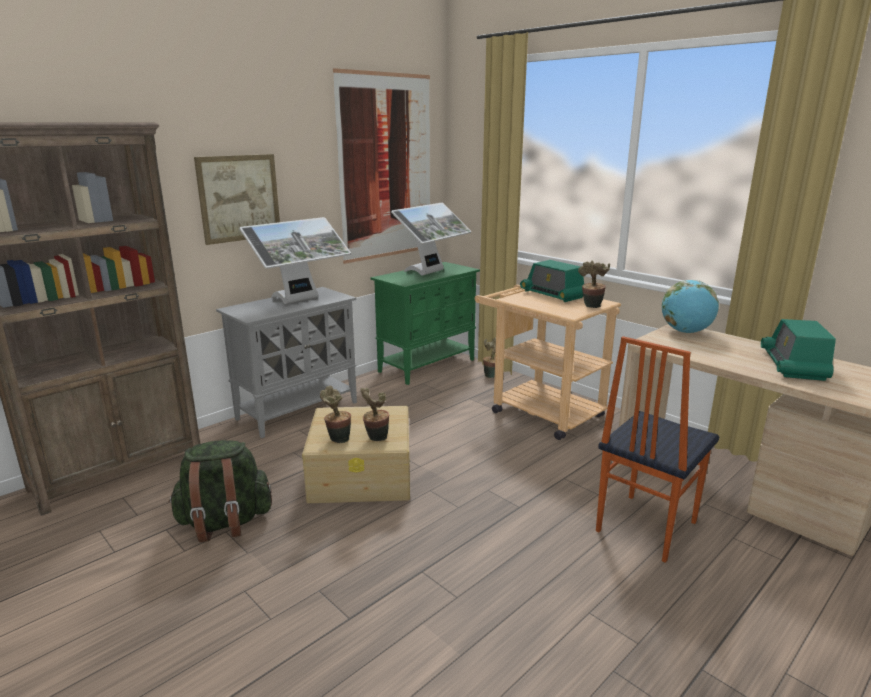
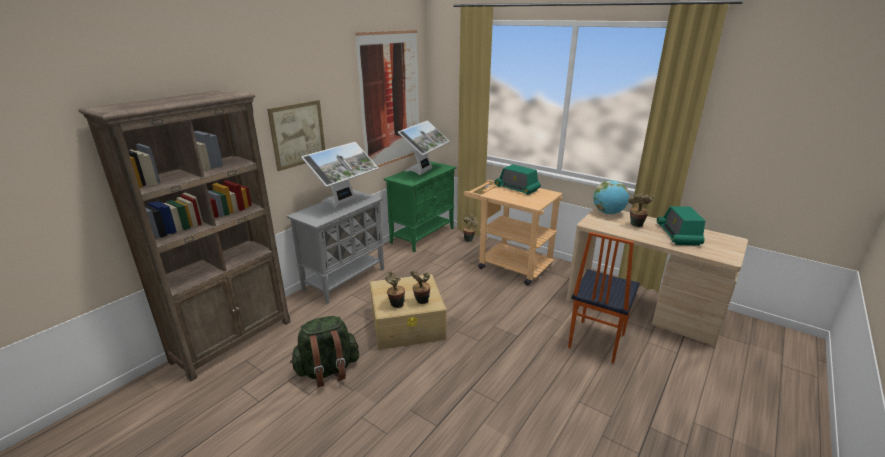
camera: 10 degrees left, 5 degrees up
potted plant [578,260,610,308] -> potted plant moved to [628,194,654,227]

